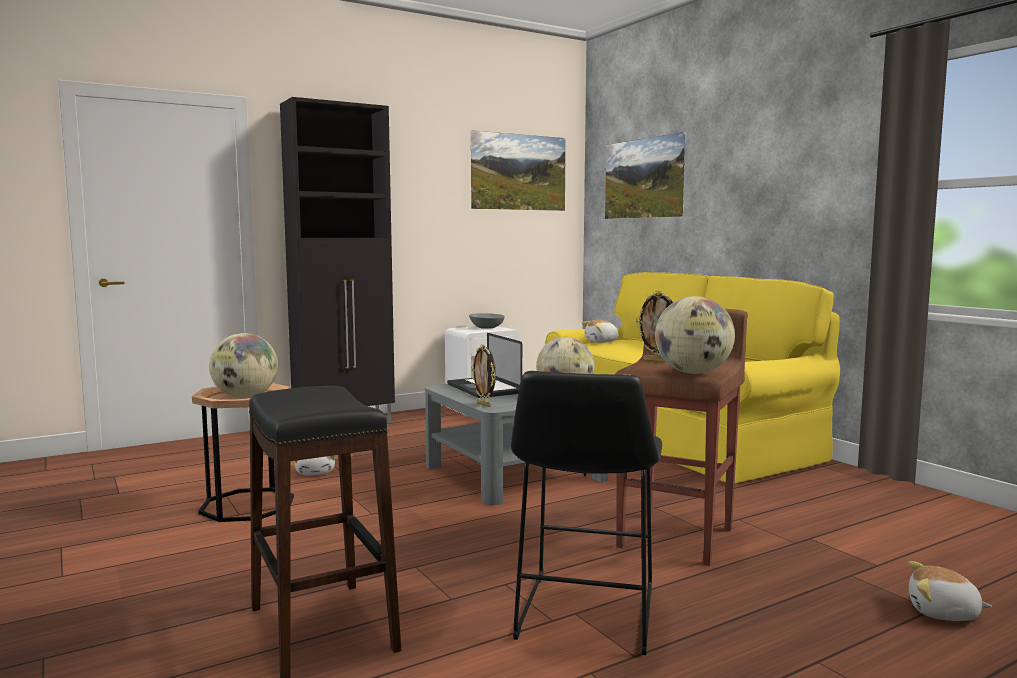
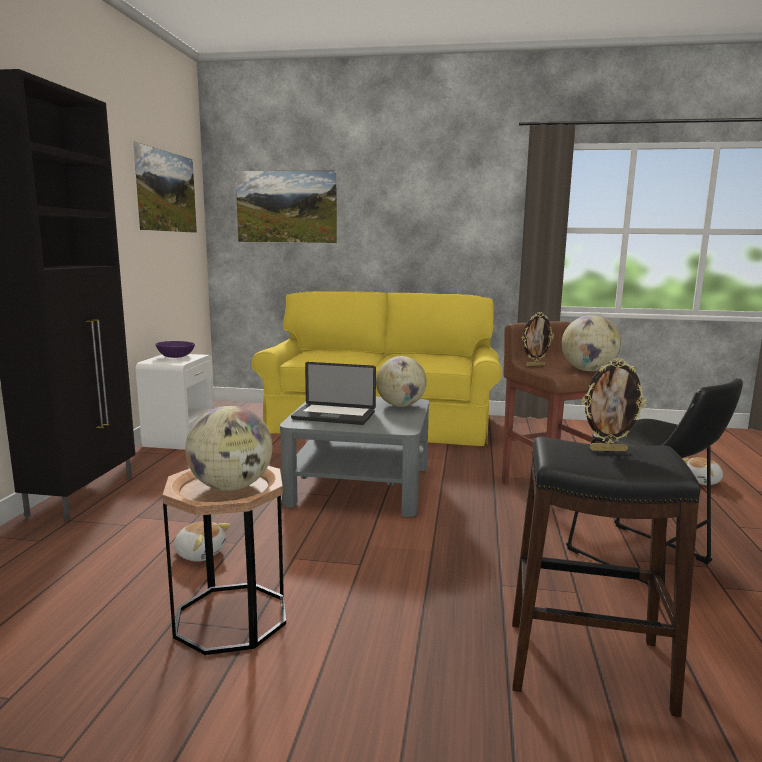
camera: 50 degrees left, 5 degrees up
grey bowl [469,313,505,329] -> purple bowl [155,341,195,358]
picture frame [471,344,496,407] -> picture frame moved to [582,358,646,452]
plush toy [582,320,620,343] -> none

